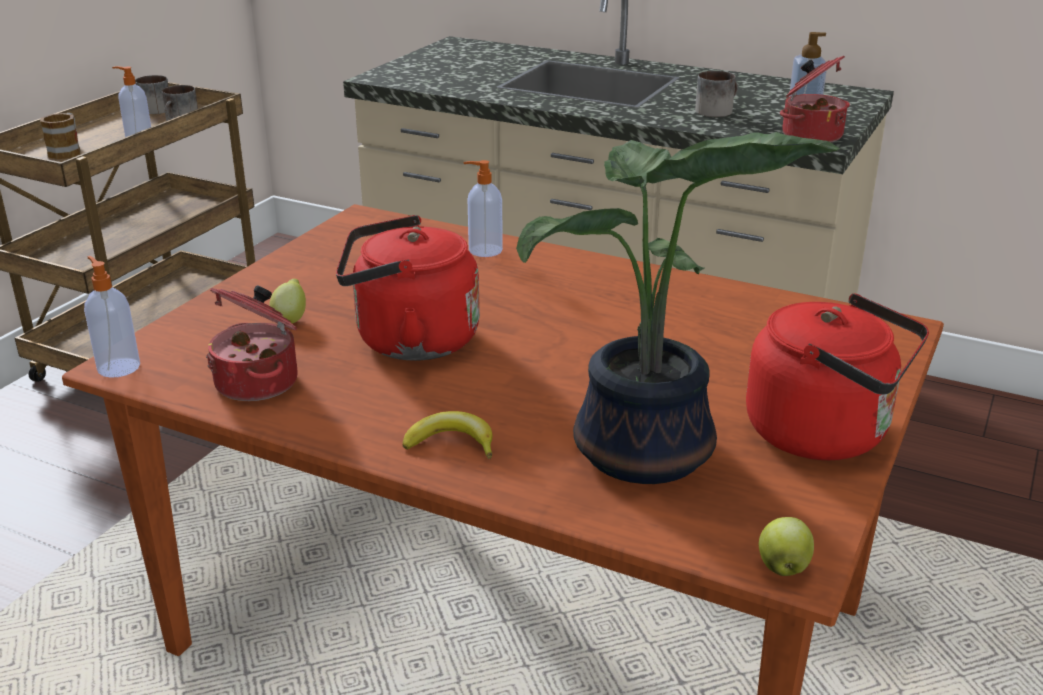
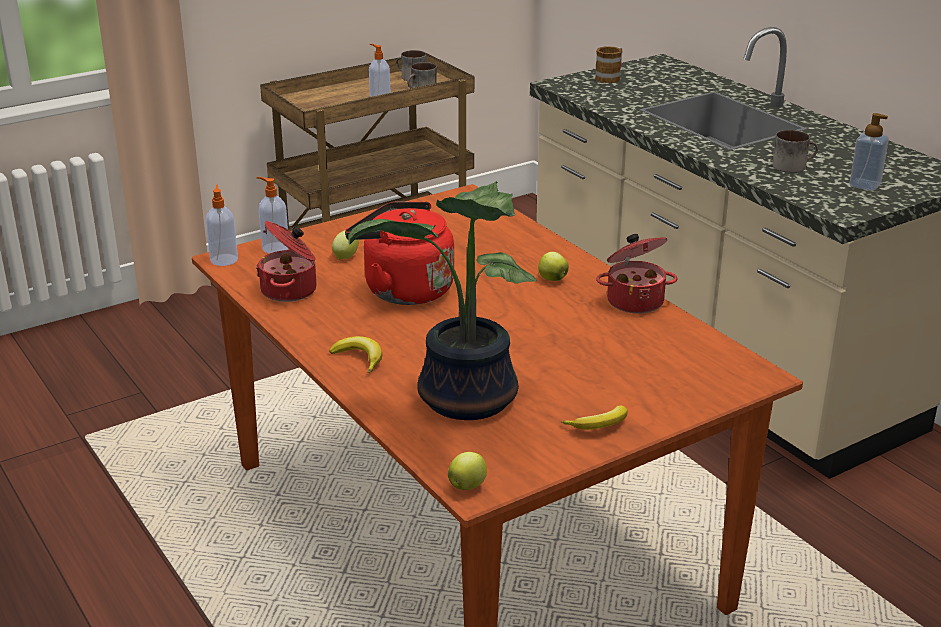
camera: 30 degrees right, 0 degrees up
mug [40,113,81,159] -> mug moved to [595,46,622,83]
soap dispenser [463,160,503,257] -> soap dispenser moved to [257,177,289,254]
red kettle [746,293,929,460] -> banana [561,405,628,430]
cooking pot [780,56,850,142] -> cooking pot moved to [596,234,678,314]
none -> apple [538,252,569,281]

